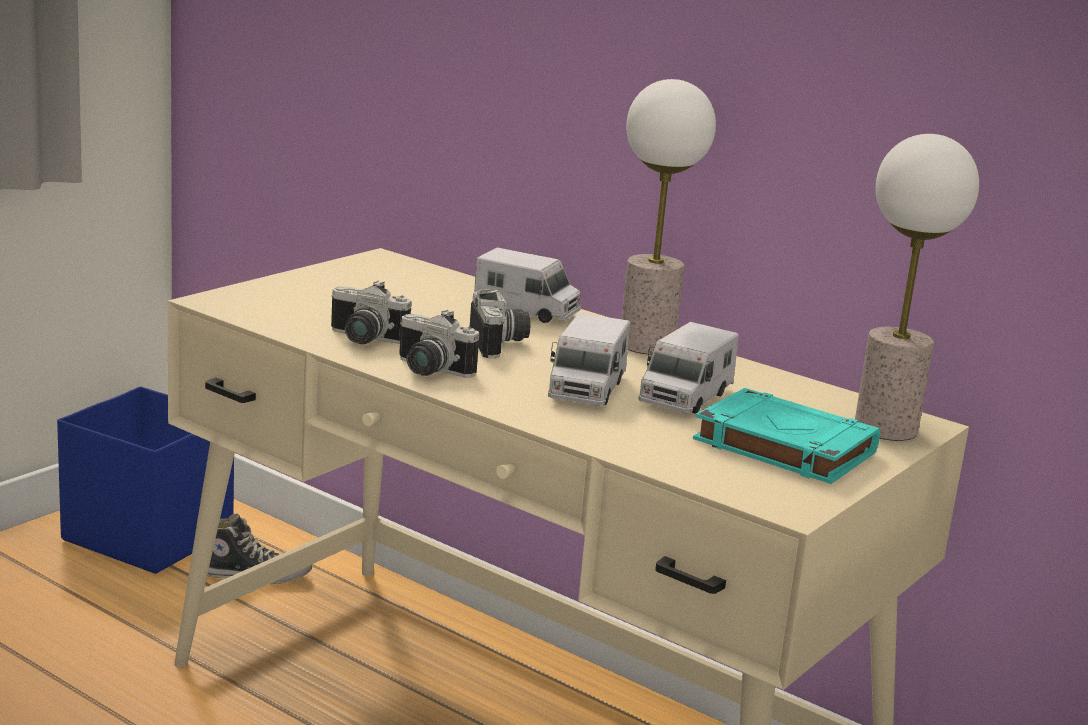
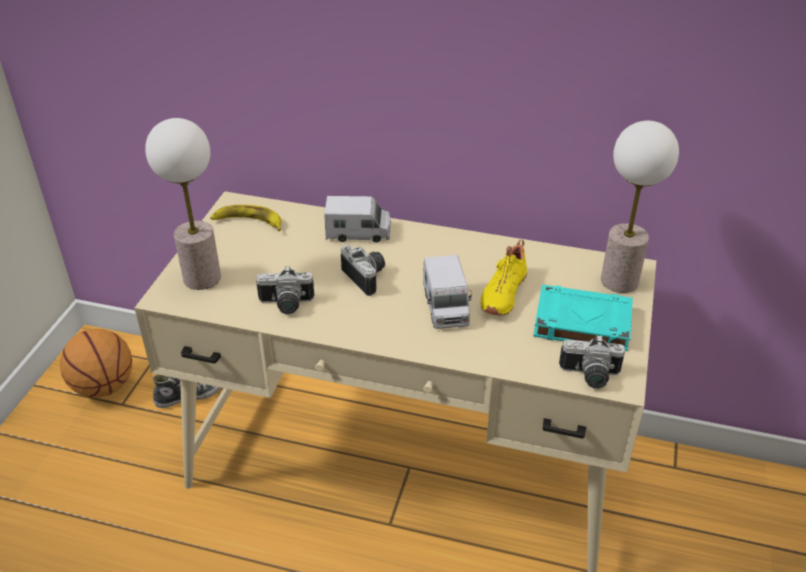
camera: 20 degrees left, 20 degrees up
blue storage box [57,387,234,574] -> basketball [60,329,132,398]
camera [399,310,479,378] -> camera moved to [559,335,625,389]
table lamp [621,79,716,355] -> table lamp moved to [145,118,221,290]
toy truck [639,322,739,414] -> yellow shoe [481,240,527,316]
none -> banana [210,205,282,231]

